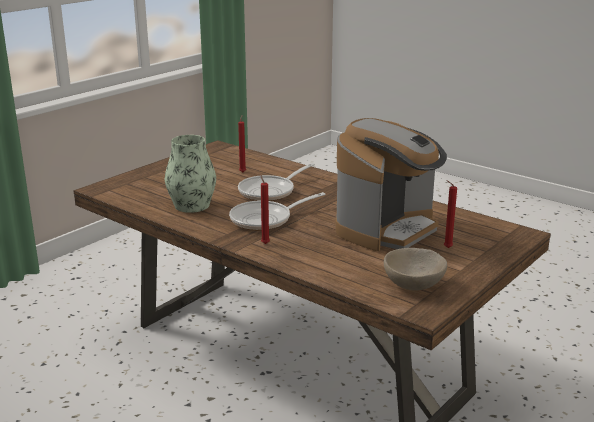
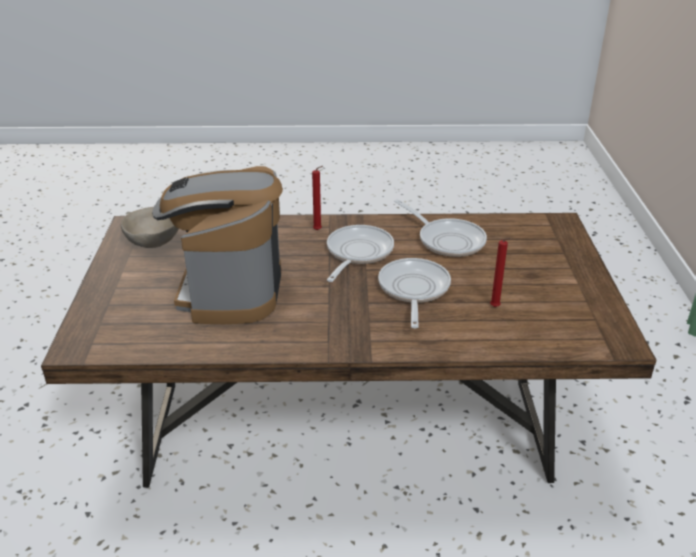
camera: 140 degrees right, 10 degrees up
vase [165,135,216,213] -> frying pan [394,199,487,257]
red candle [444,180,457,248] -> none

